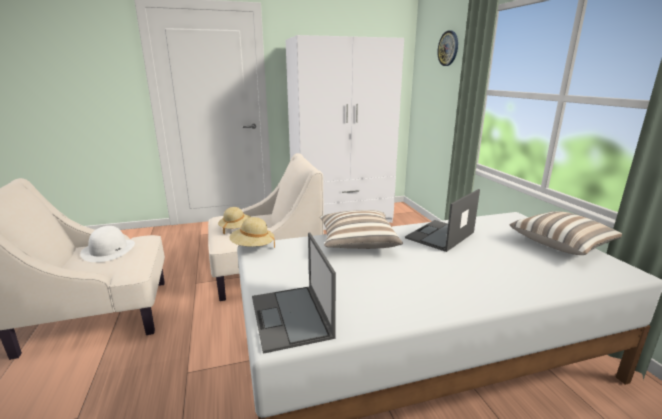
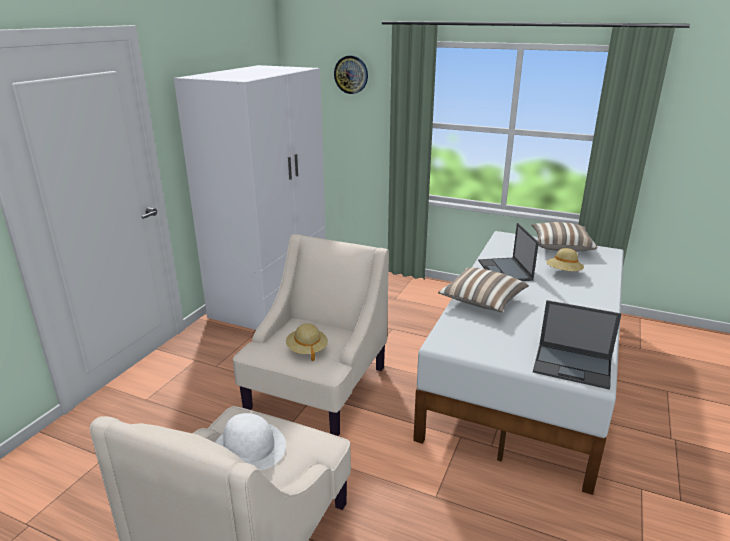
camera: 50 degrees left, 5 degrees up
beige hat [229,217,275,248] -> beige hat moved to [546,248,584,271]

